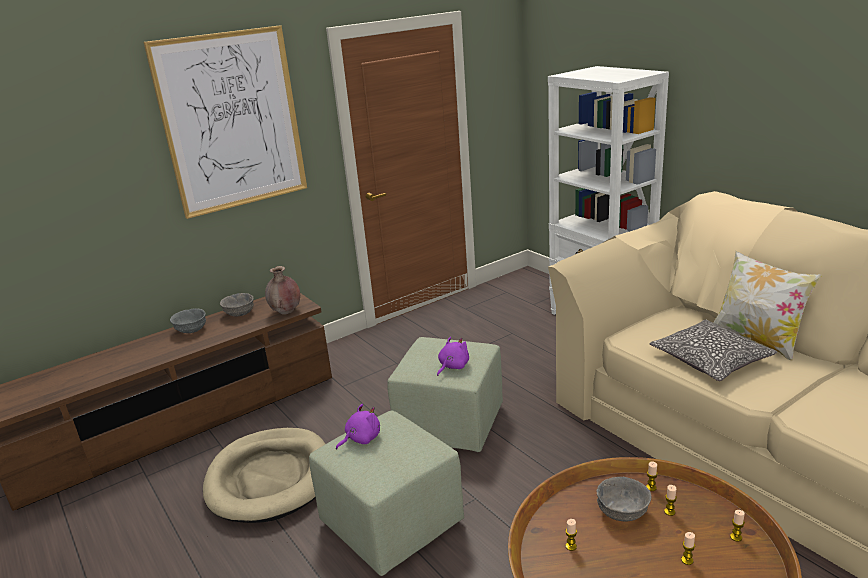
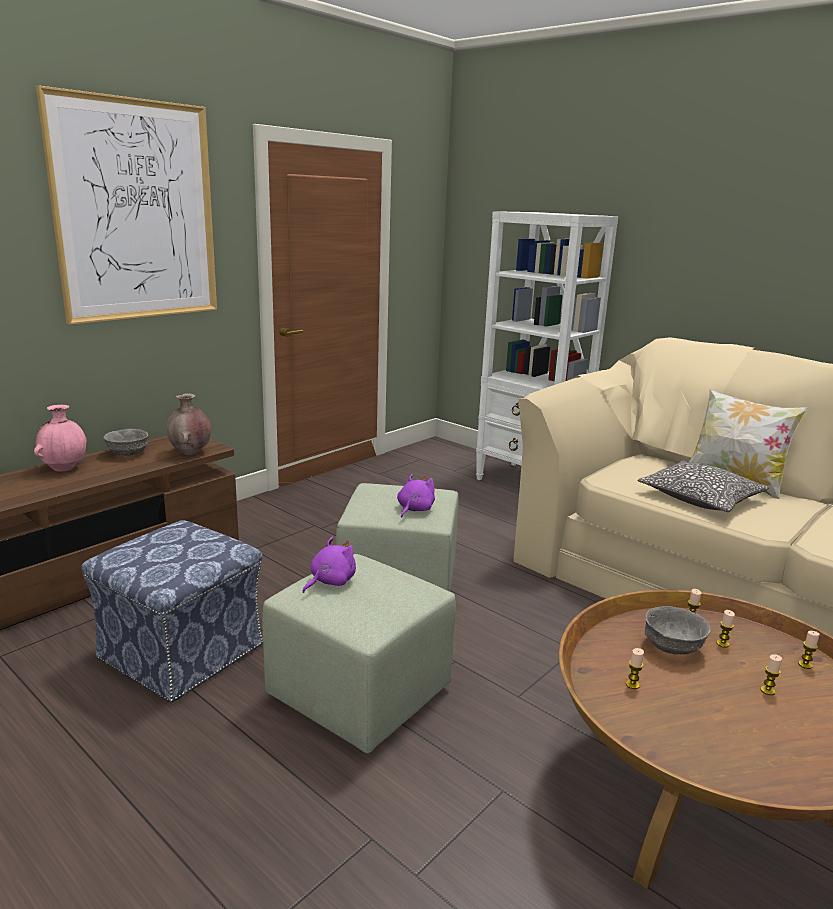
camera: 15 degrees left, 5 degrees down
grey bowl [170,308,206,333] -> pink vase [34,405,87,472]
beige dog bed [203,428,325,523] -> ottoman [81,520,263,703]

